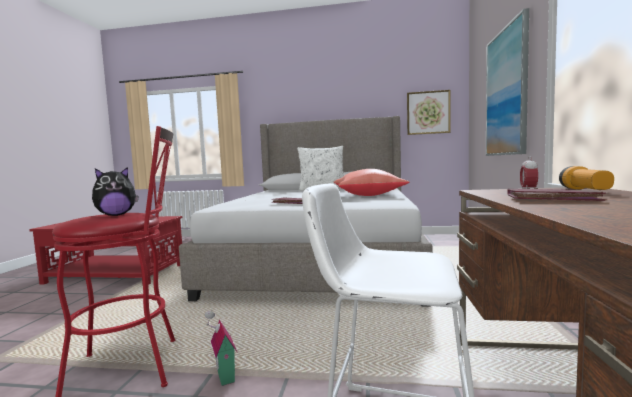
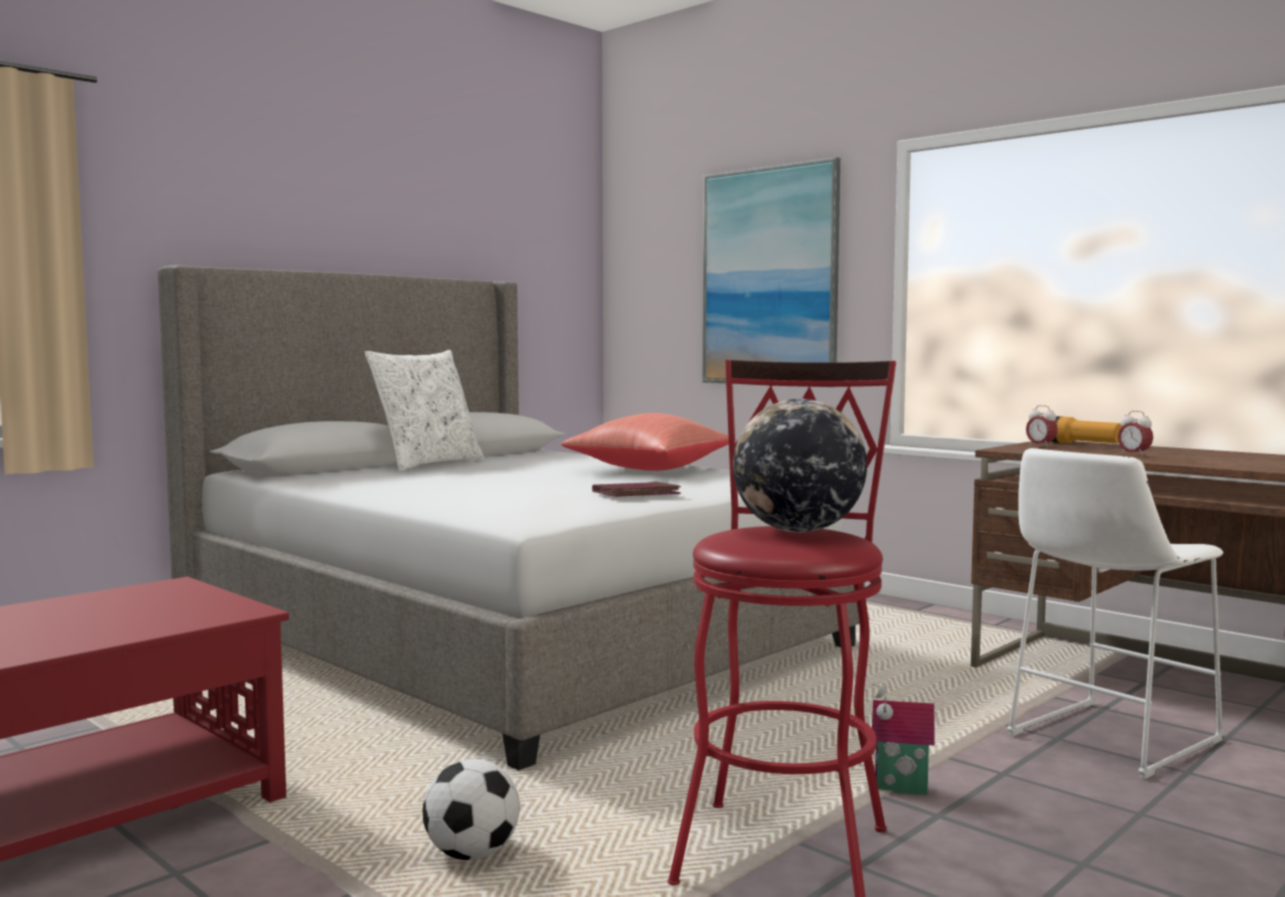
camera: 55 degrees left, 0 degrees up
plush toy [92,167,138,216] -> globe [733,399,867,532]
picture [407,90,451,135] -> none
red book [507,189,606,201] -> alarm clock [1118,411,1153,457]
none -> football [422,759,520,860]

